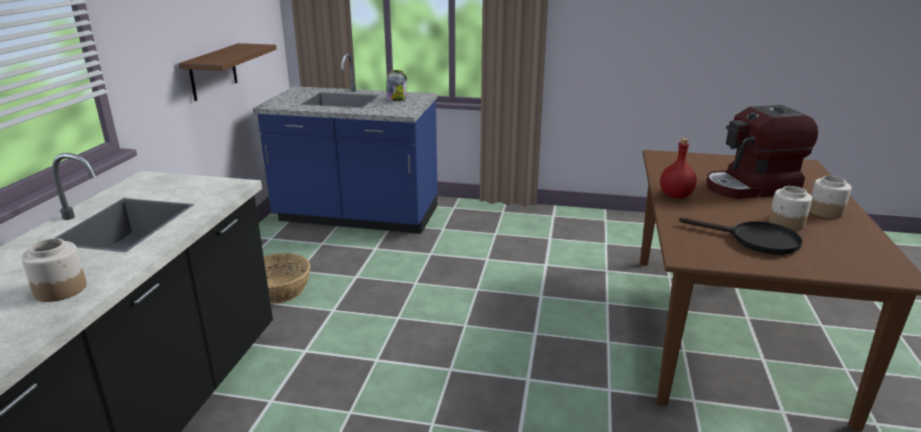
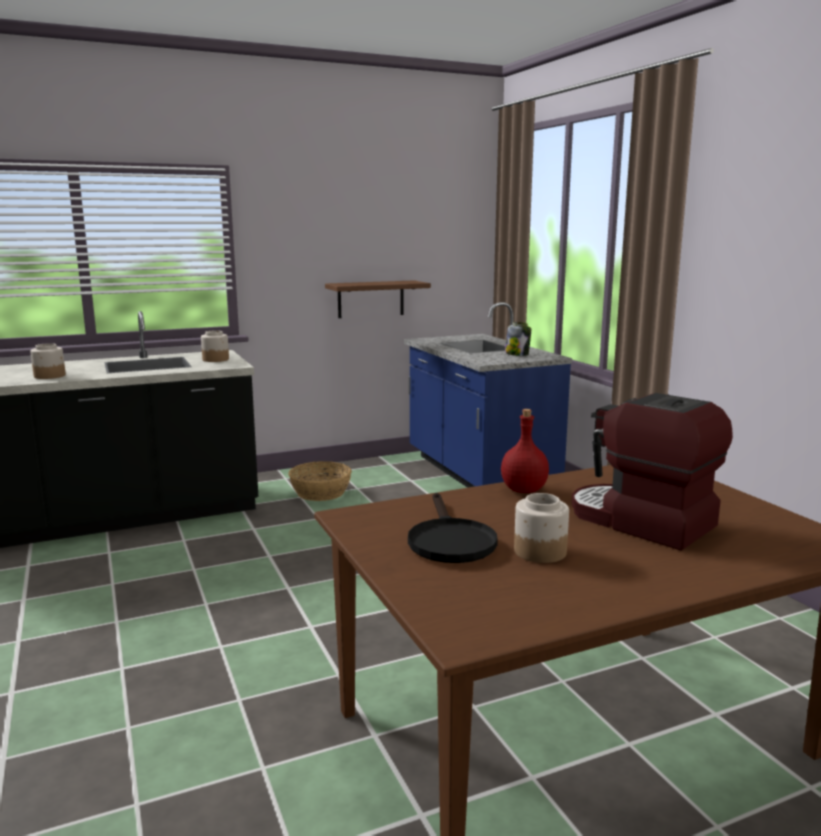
camera: 55 degrees right, 10 degrees down
jar [810,176,852,218] -> jar moved to [201,330,229,362]

